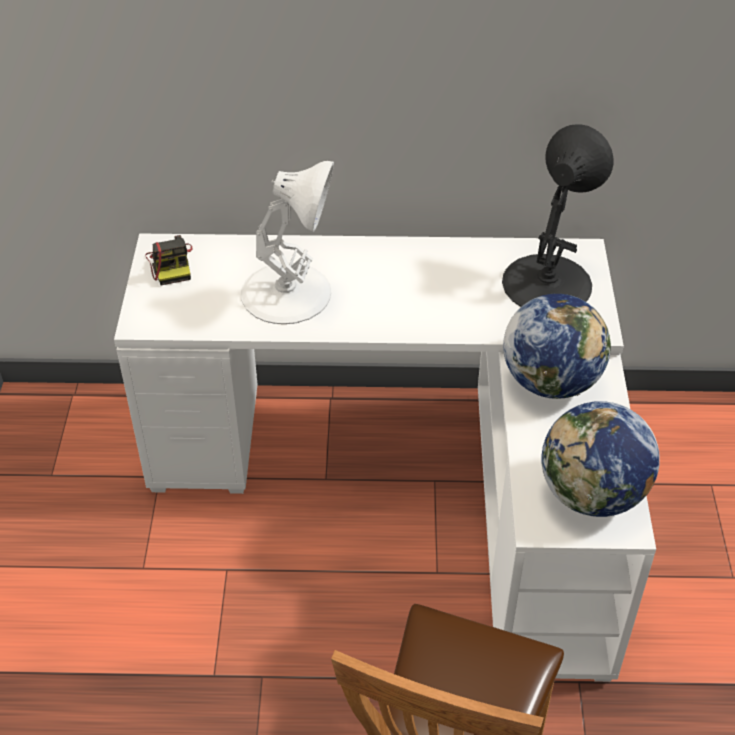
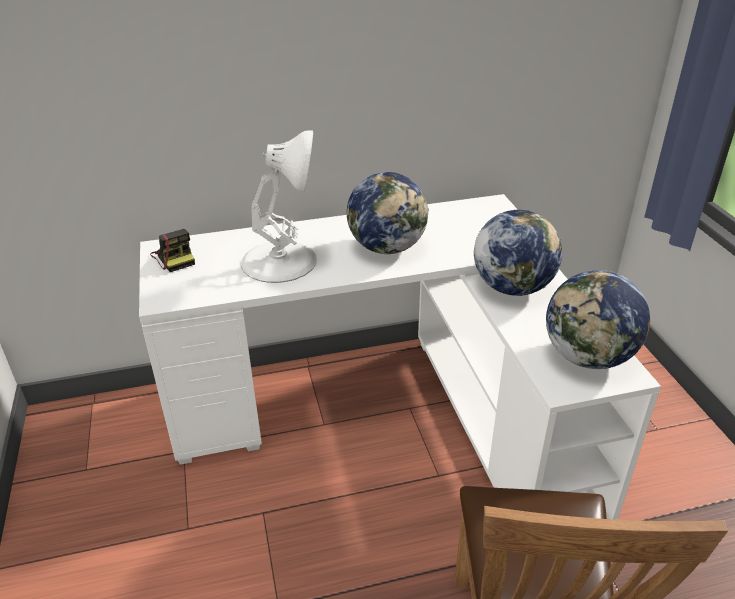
camera: 15 degrees left, 10 degrees down
black table lamp [502,124,614,307] -> none
none -> globe [347,172,429,254]

